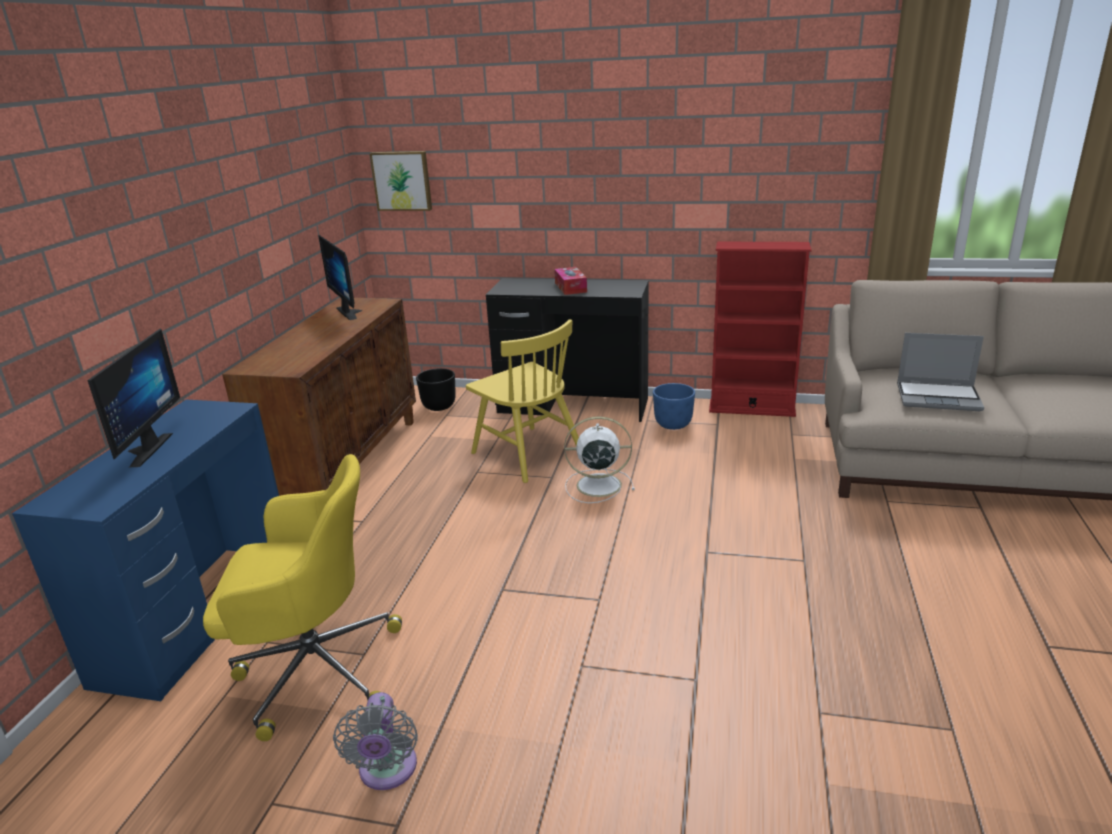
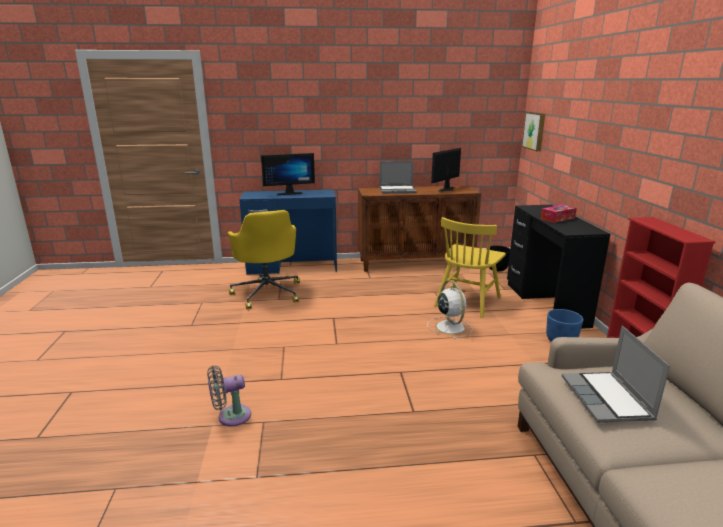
camera: 70 degrees right, 5 degrees down
grey fan [333,692,418,790] -> grey fan moved to [207,366,251,426]
none -> laptop [379,161,417,194]

